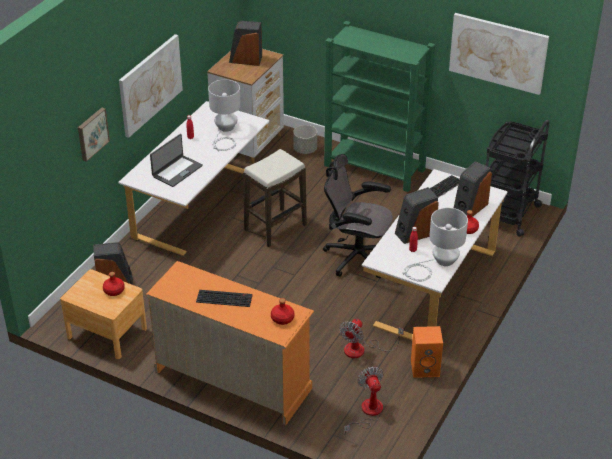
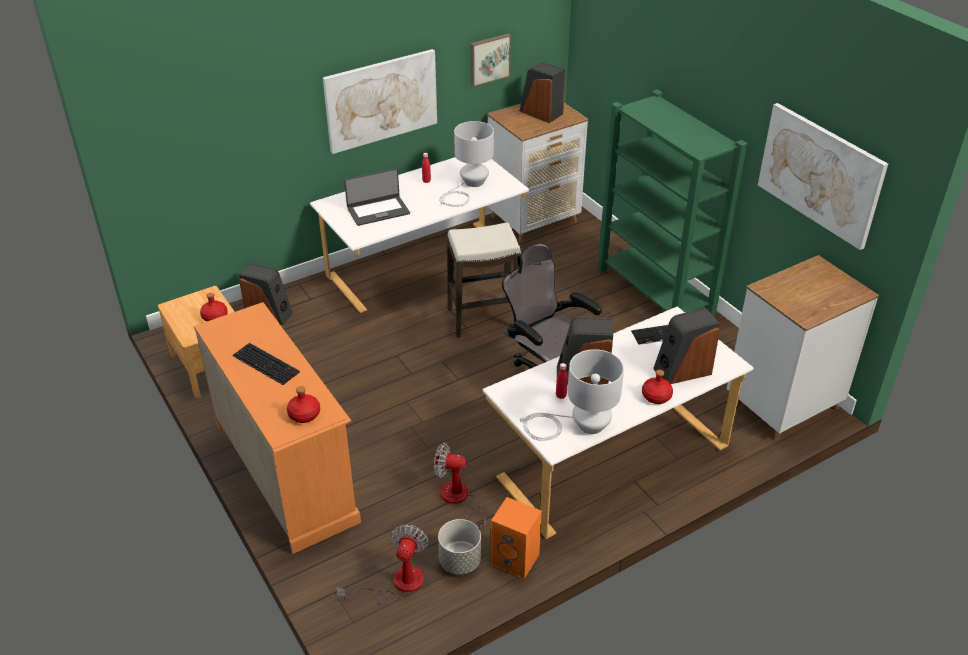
camera: 30 degrees right, 0 degrees up
picture [78,108,110,162] -> picture moved to [470,34,511,87]
grey planter [293,125,317,154] -> grey planter moved to [438,519,481,574]
fan [339,319,404,358] -> fan turned 45 degrees clockwise [434,443,486,530]
black cart [486,120,550,237] -> dresser [727,255,879,440]

